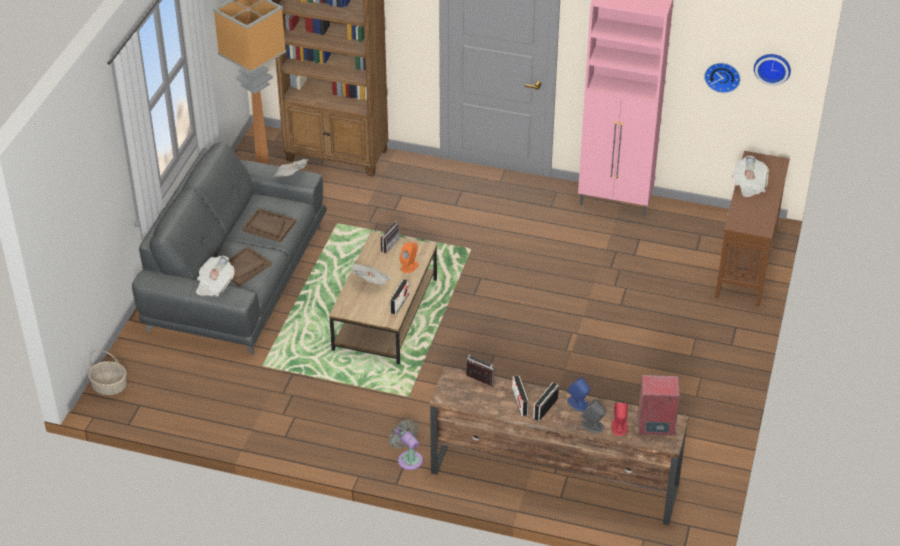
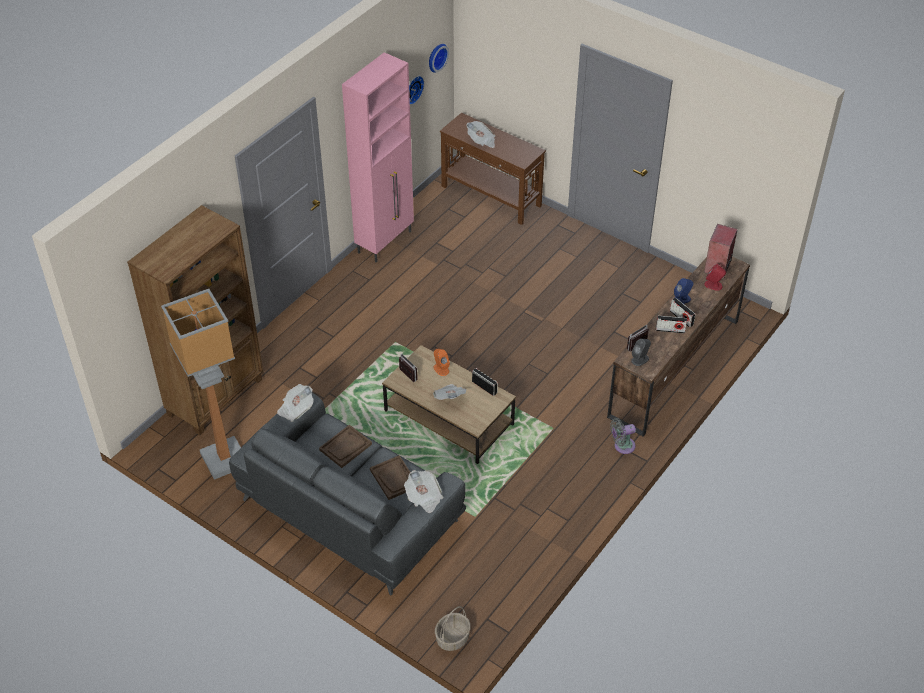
camera: 70 degrees left, 5 degrees up
grey speaker [581,399,606,433] -> grey speaker moved to [631,339,651,366]

